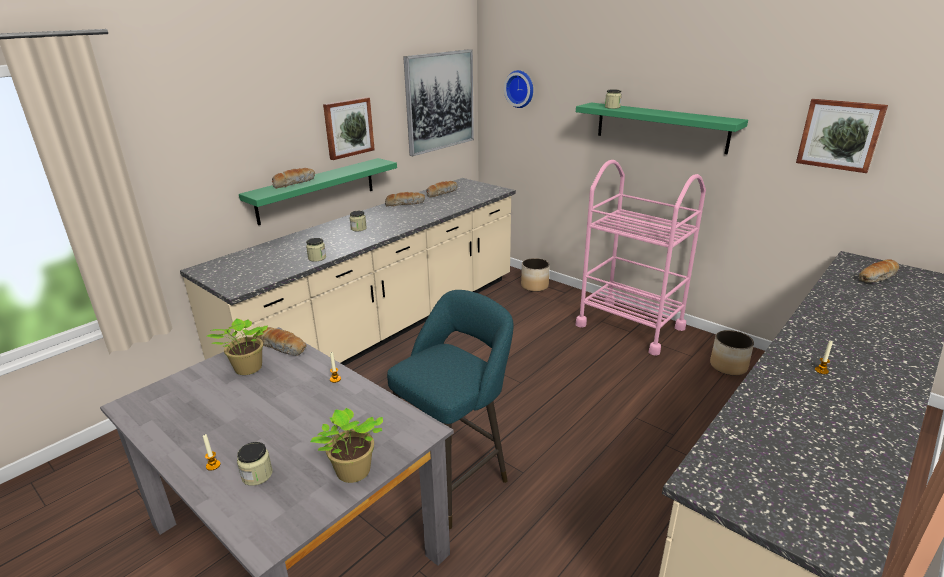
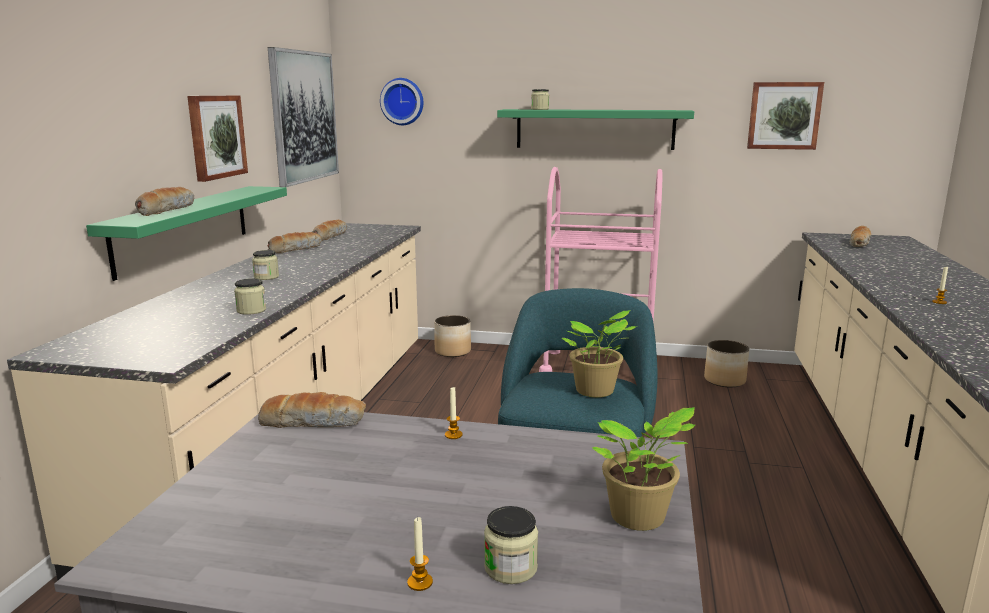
camera: 30 degrees left, 10 degrees down
potted plant [207,318,268,375] -> potted plant moved to [562,310,636,398]

